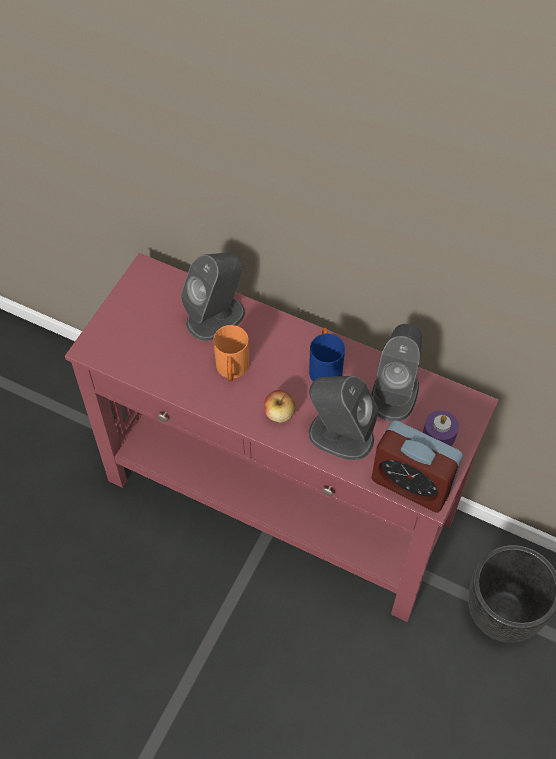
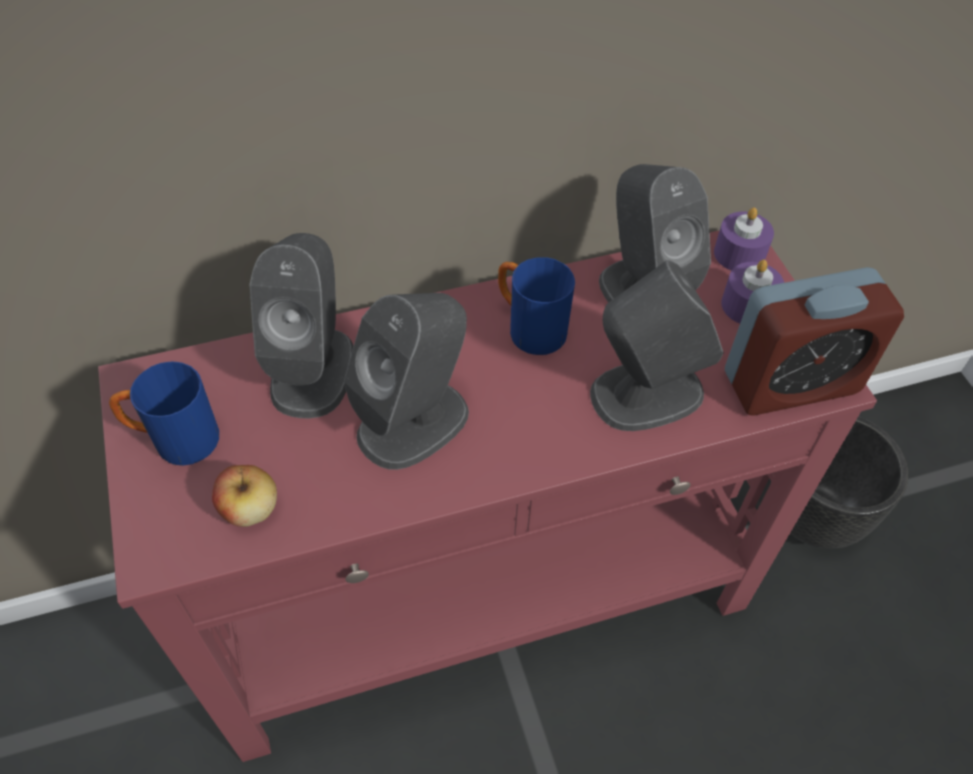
camera: 45 degrees left, 5 degrees down
orange mug [213,325,249,381] -> grey speaker [344,293,469,470]
apple [264,390,296,423] -> apple moved to [212,465,277,527]
none -> blue mug [109,362,219,466]
none -> purple candle [714,207,774,271]

